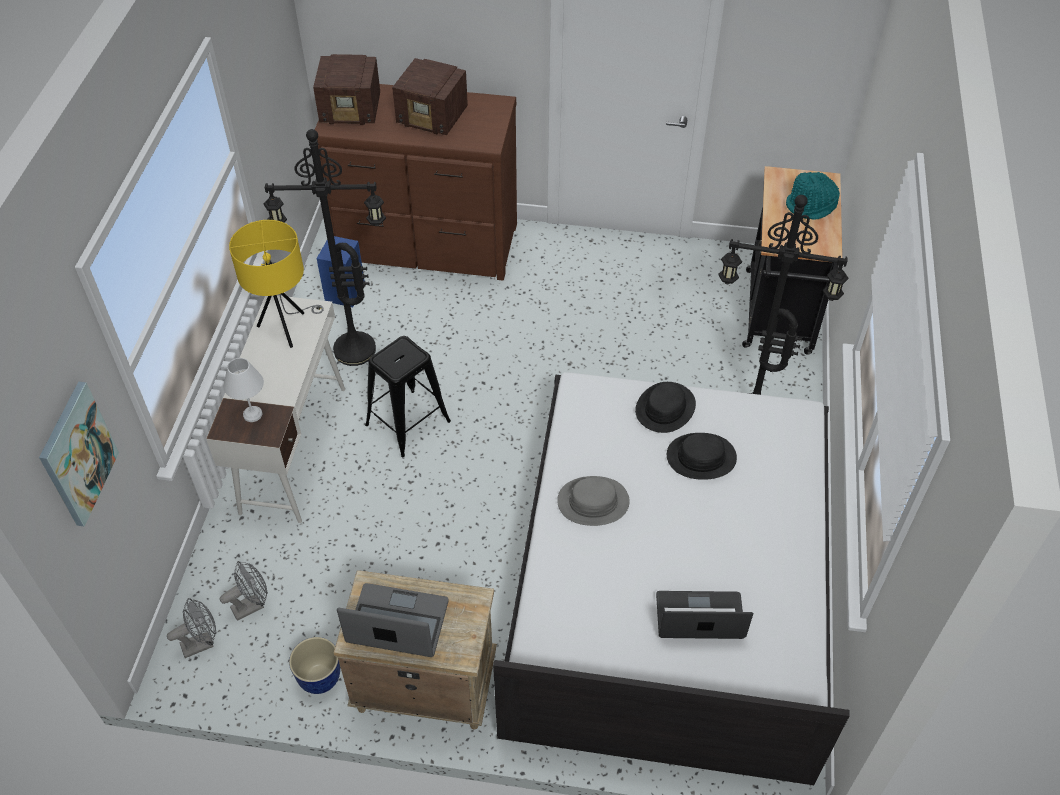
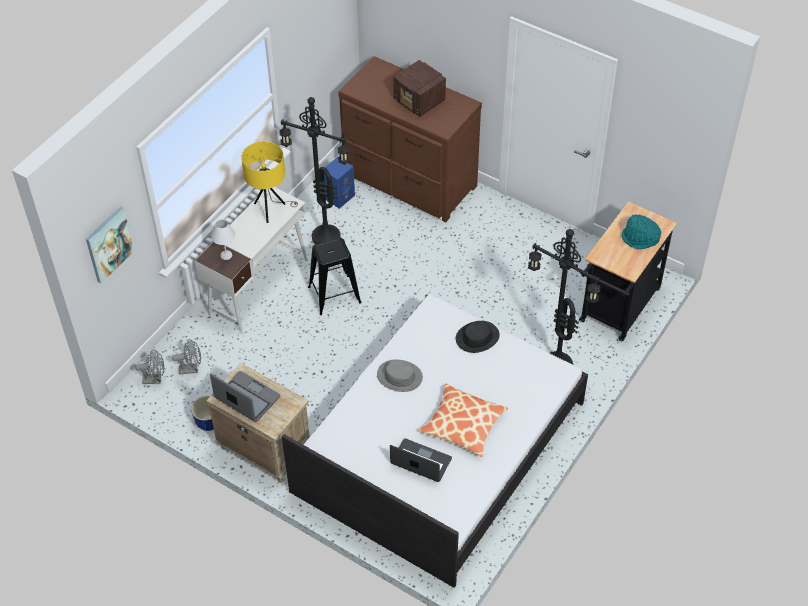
camera: 25 degrees right, 0 degrees up
radio [313,54,380,125] -> none
black hat [667,433,737,480] -> none
none -> pillow [418,384,508,457]

